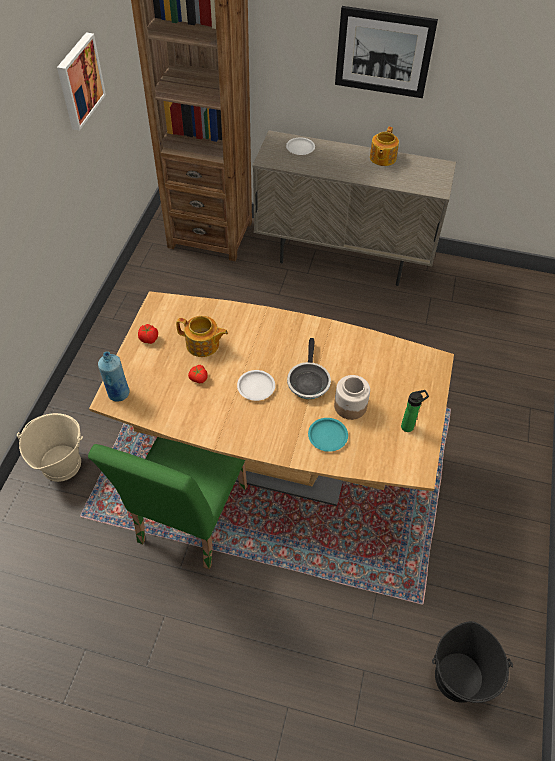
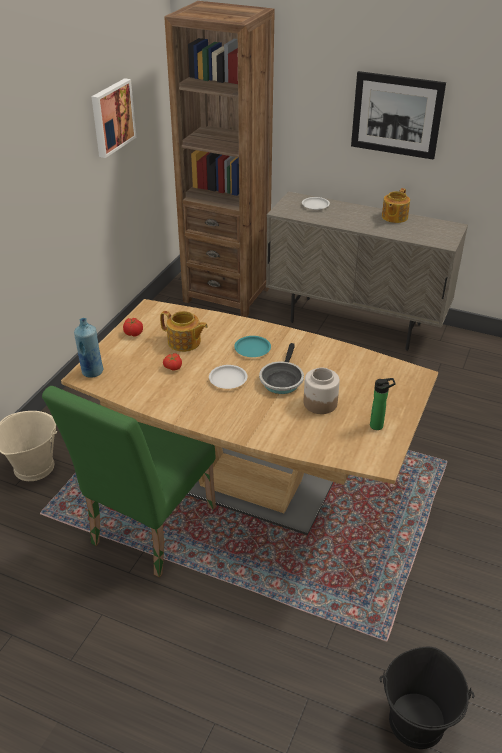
camera: 10 degrees right, 15 degrees down
turquoise plate [308,418,348,452] -> turquoise plate moved to [234,336,271,357]

